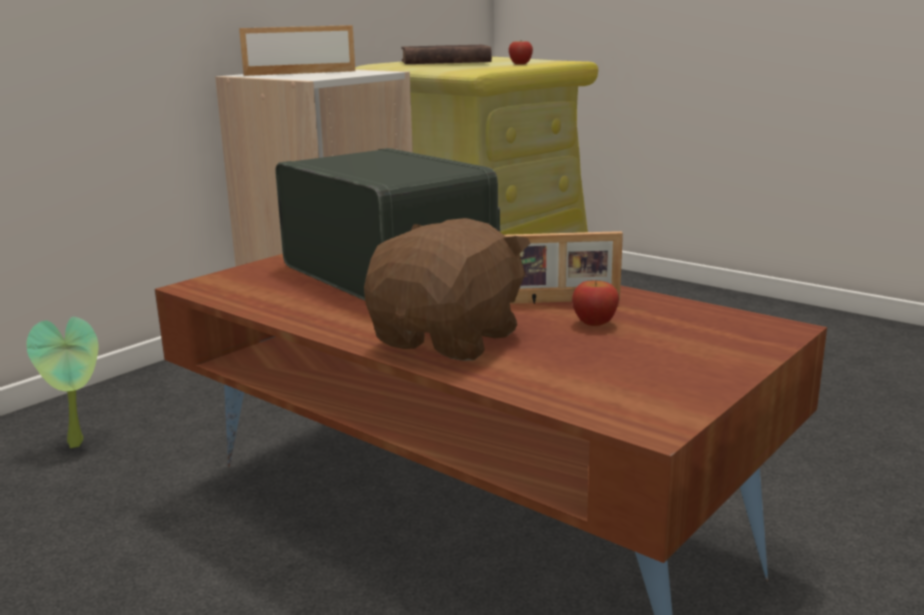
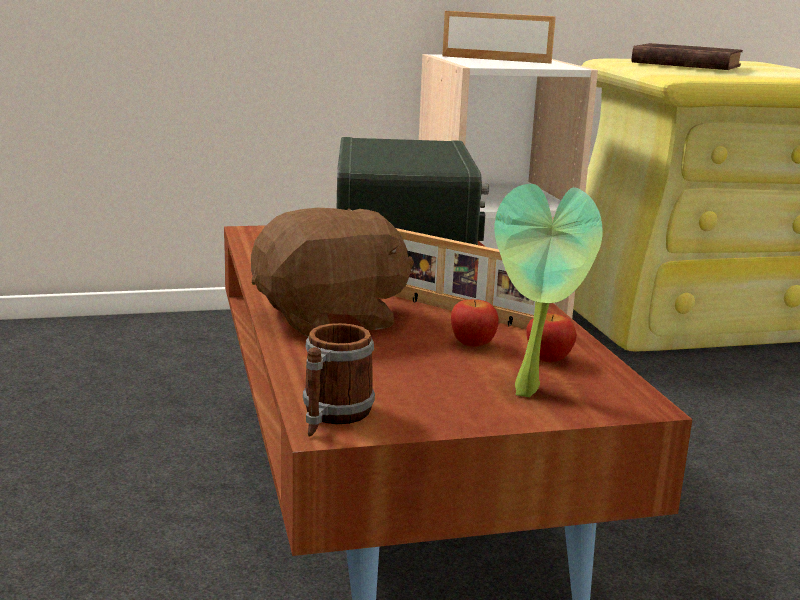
camera: 35 degrees right, 0 degrees up
potted plant [26,317,99,448] -> potted plant moved to [494,184,603,397]
apple [509,41,533,65] -> apple moved to [527,313,577,363]
none -> mug [303,323,375,436]

